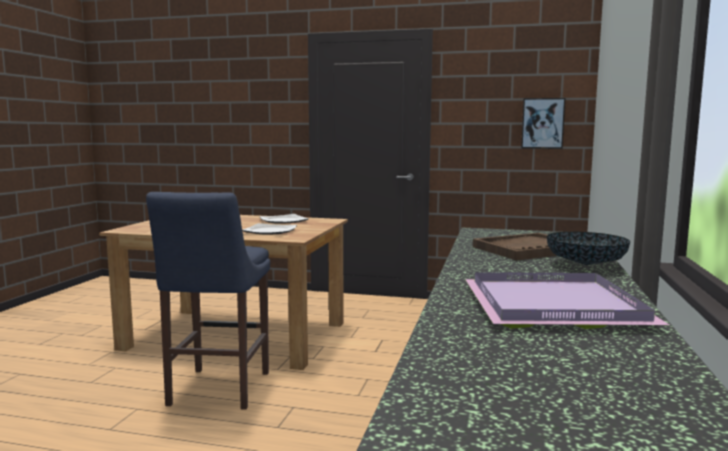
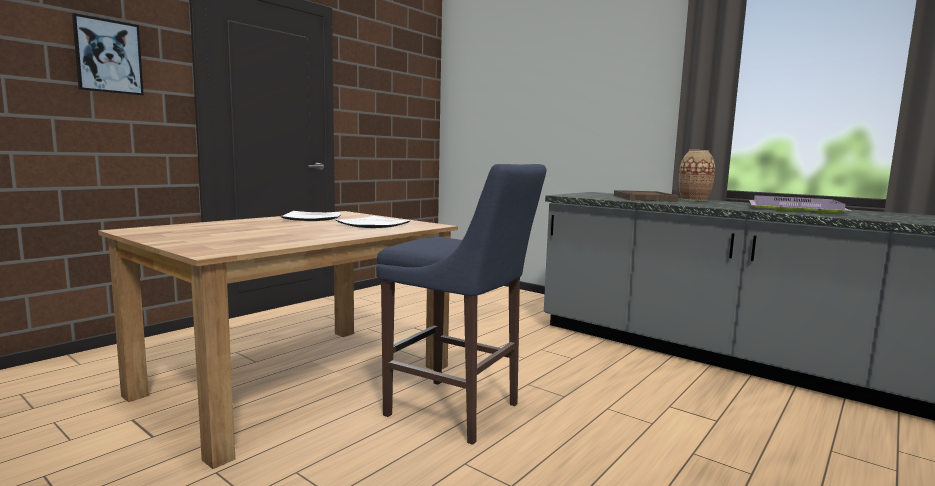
camera: 65 degrees left, 0 degrees up
picture [521,98,565,149] -> picture moved to [72,13,144,96]
bowl [546,232,630,265] -> vase [679,150,715,201]

